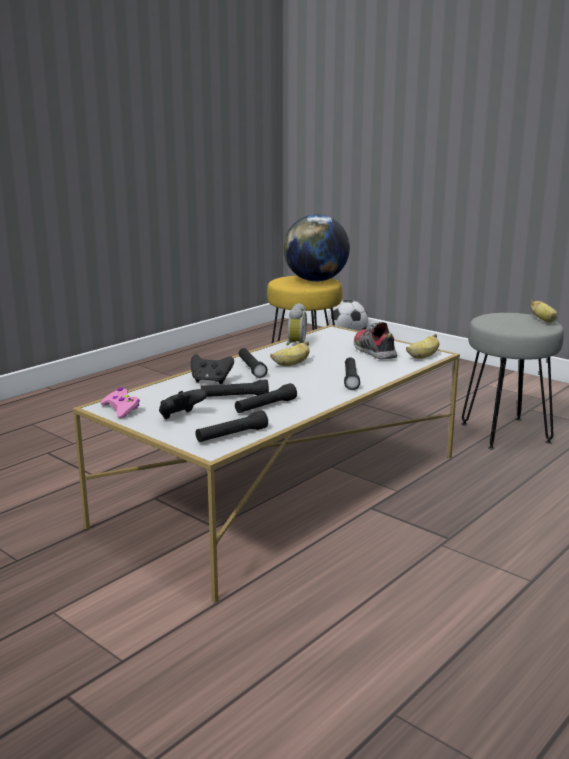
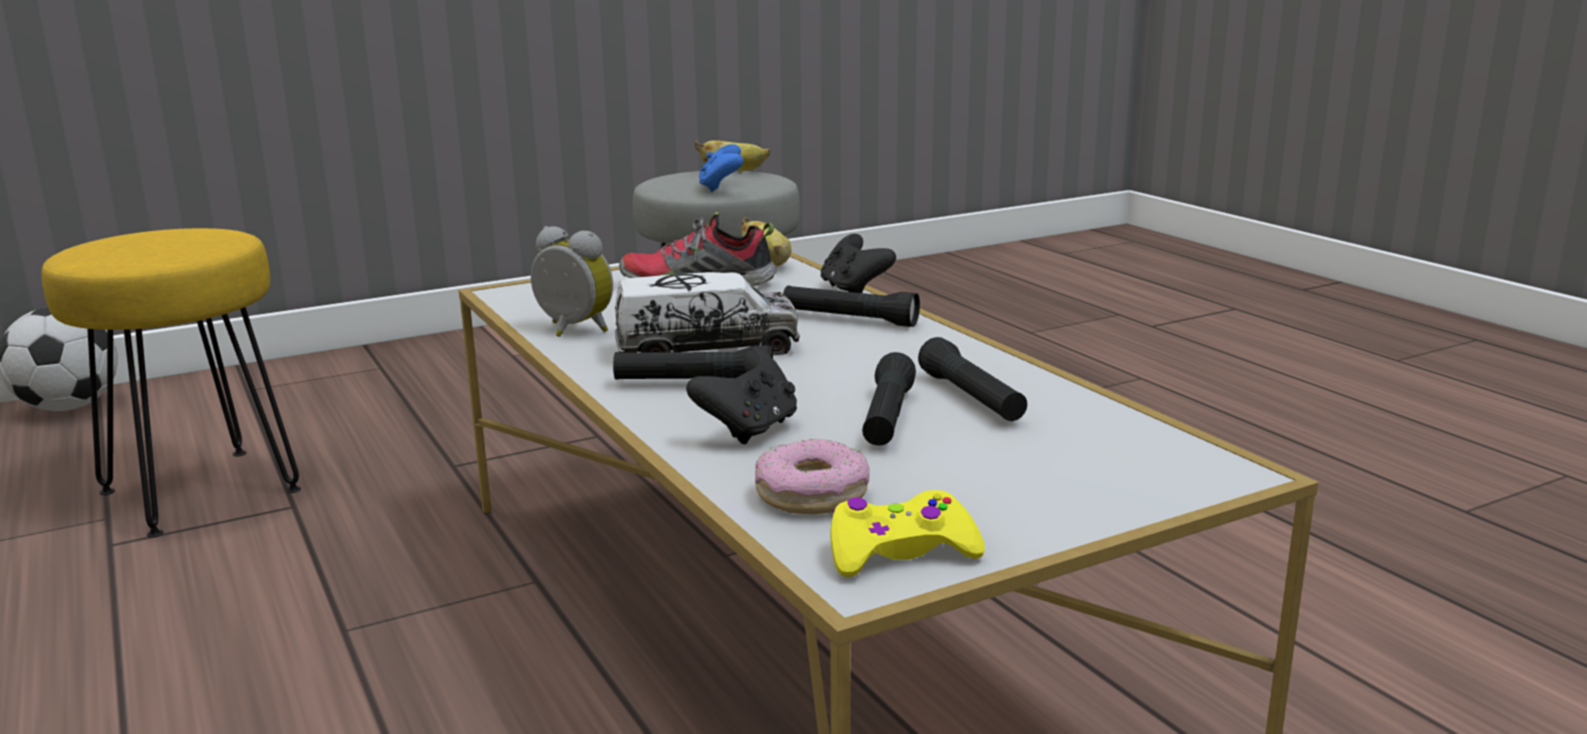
camera: 70 degrees left, 0 degrees up
pink game controller [100,388,140,418] -> yellow game controller [830,490,985,577]
black game controller [159,389,207,419] -> black game controller moved to [821,234,896,293]
black flashlight [195,410,268,442] -> none
banana [270,341,310,366] -> toy truck [615,272,800,355]
globe [284,214,350,282] -> none
none -> blue game controller [699,144,743,192]
none -> donut [755,439,870,514]

